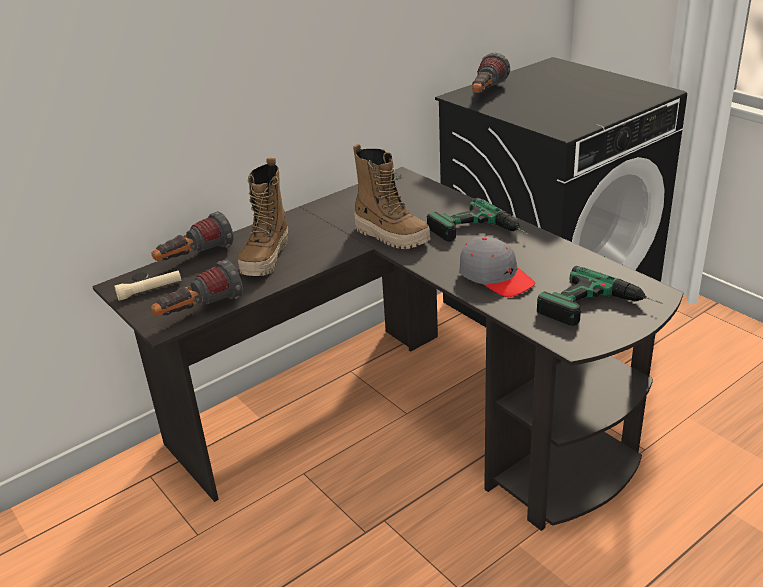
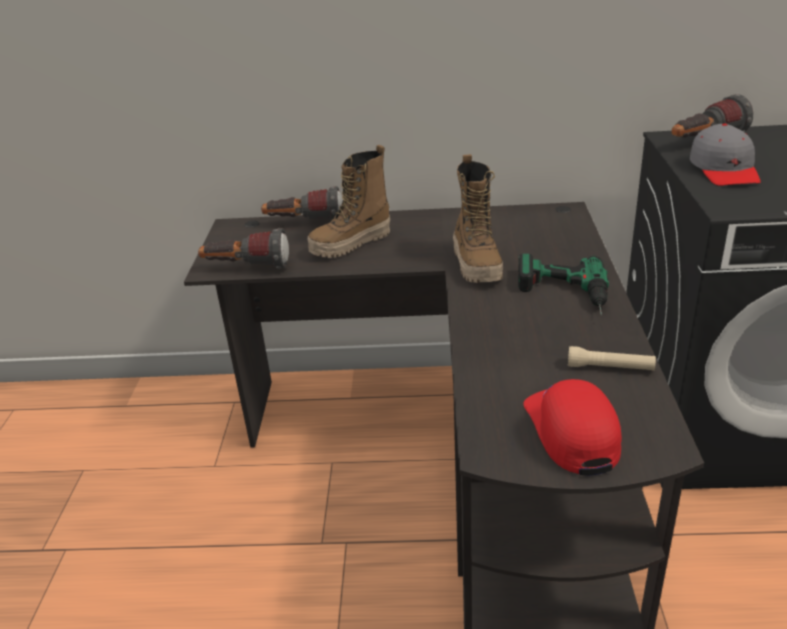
camera: 40 degrees right, 0 degrees up
beige flashlight [114,270,181,301] -> beige flashlight moved to [568,346,656,371]
grey cap [460,236,535,297] -> grey cap moved to [690,124,761,186]
power drill [537,266,663,326] -> red cap [523,379,622,475]

